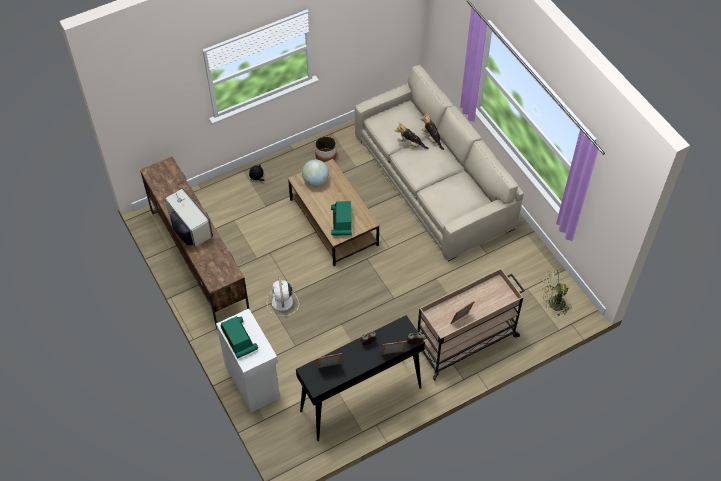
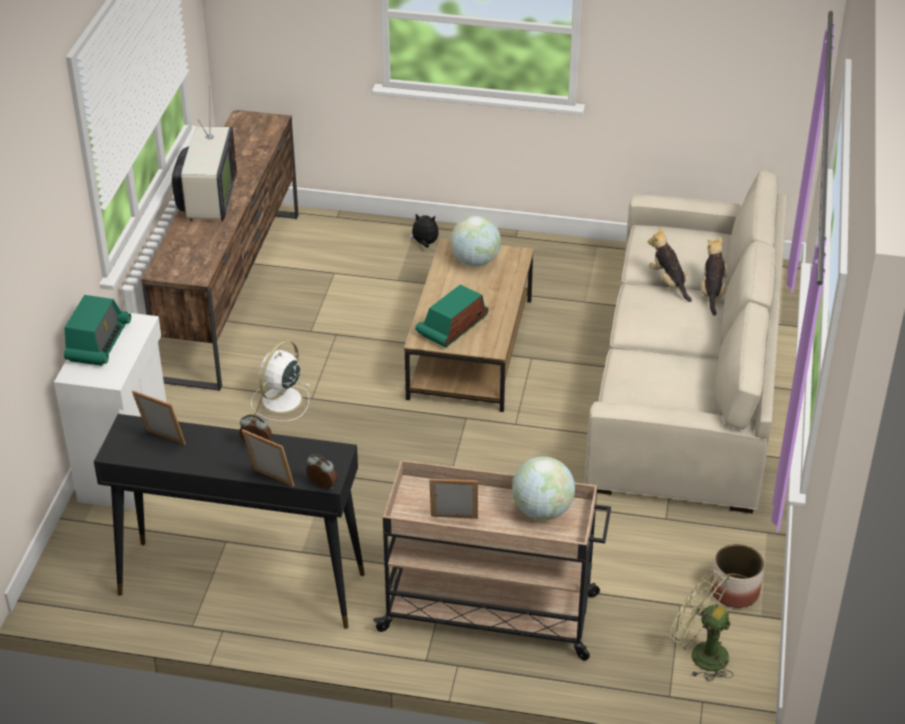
camera: 40 degrees right, 15 degrees down
planter [315,136,337,162] -> planter moved to [711,544,764,608]
none -> globe [512,457,575,520]

